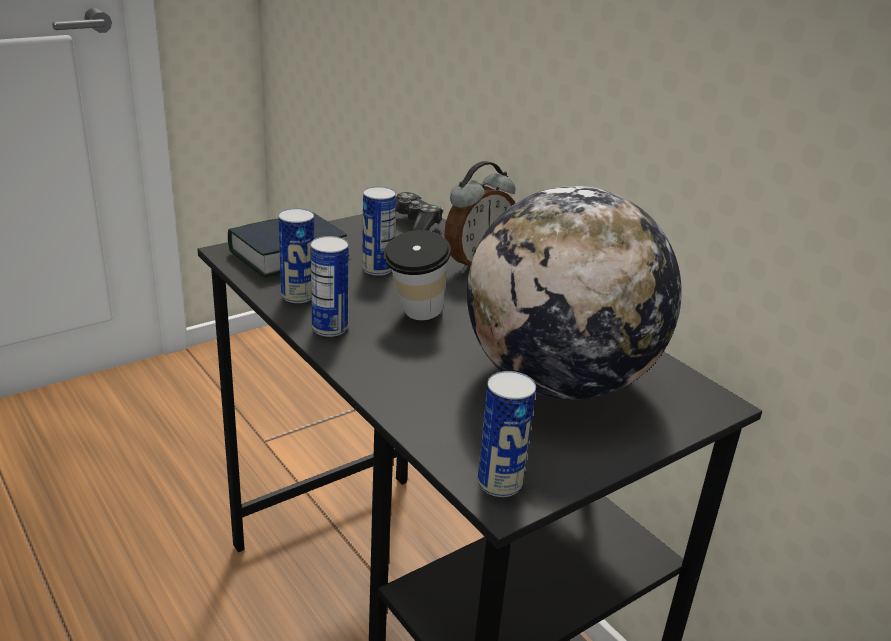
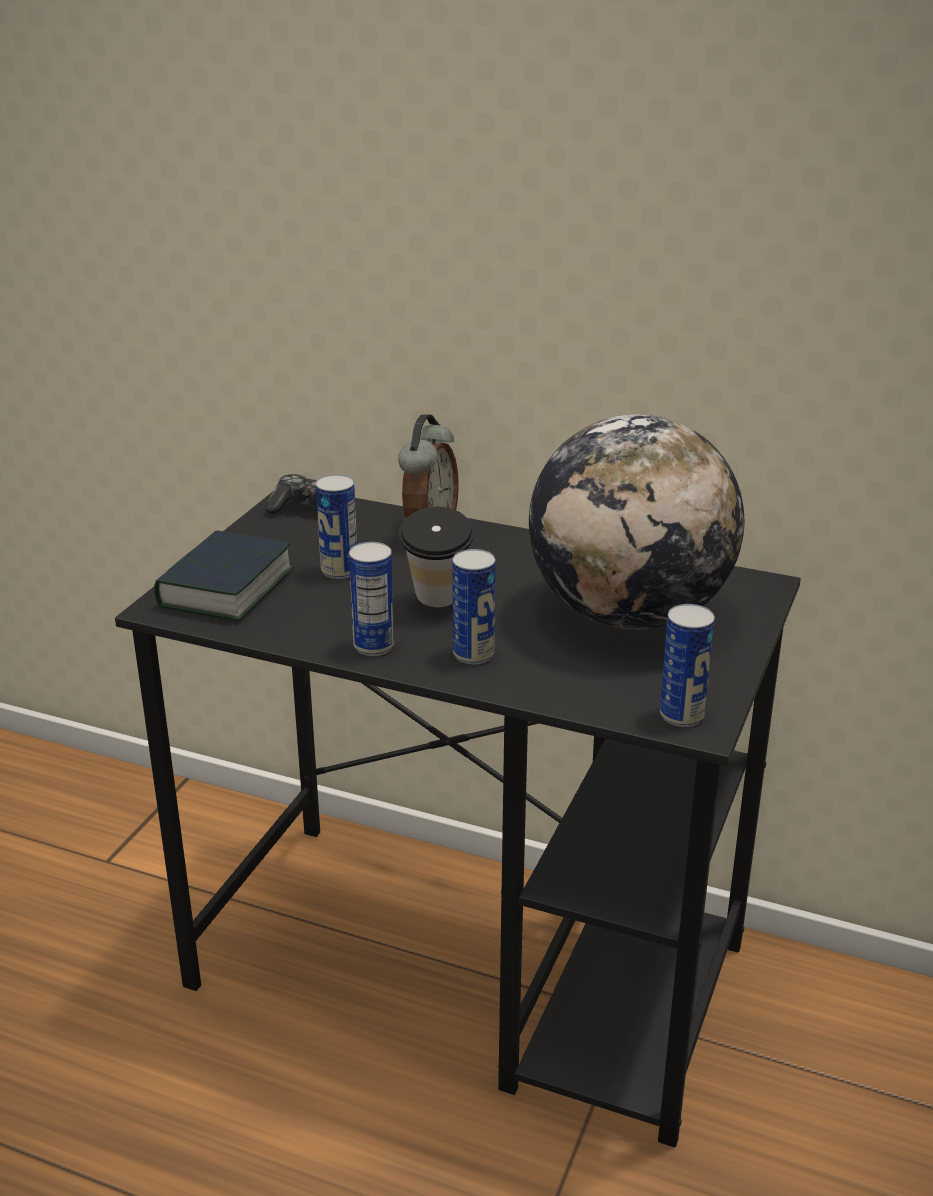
camera: 30 degrees left, 0 degrees up
can [278,208,314,303] -> can moved to [452,549,495,664]

